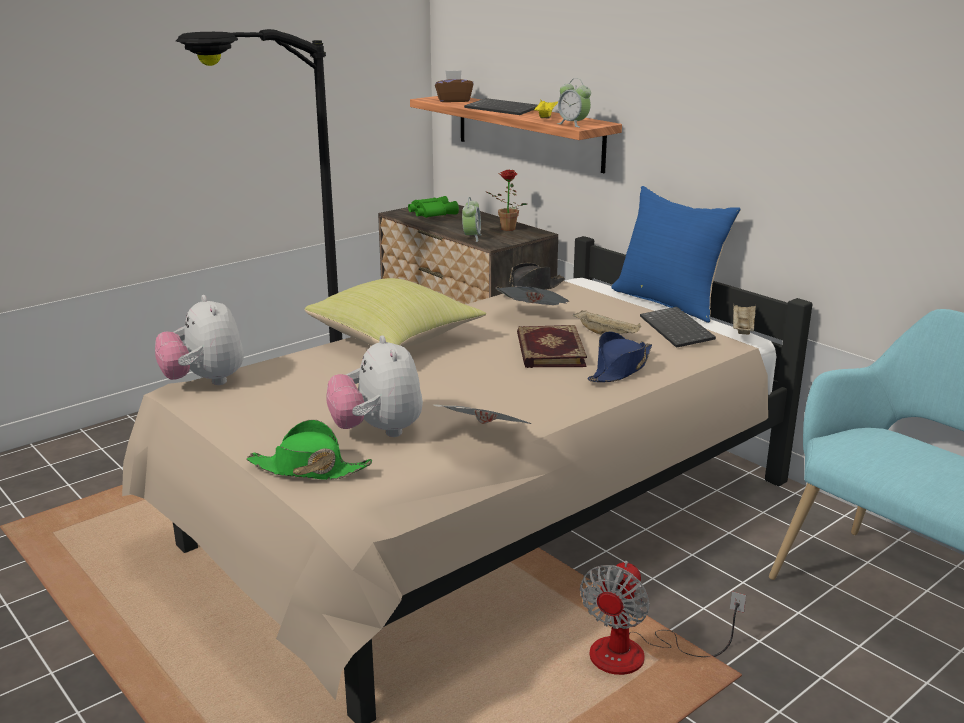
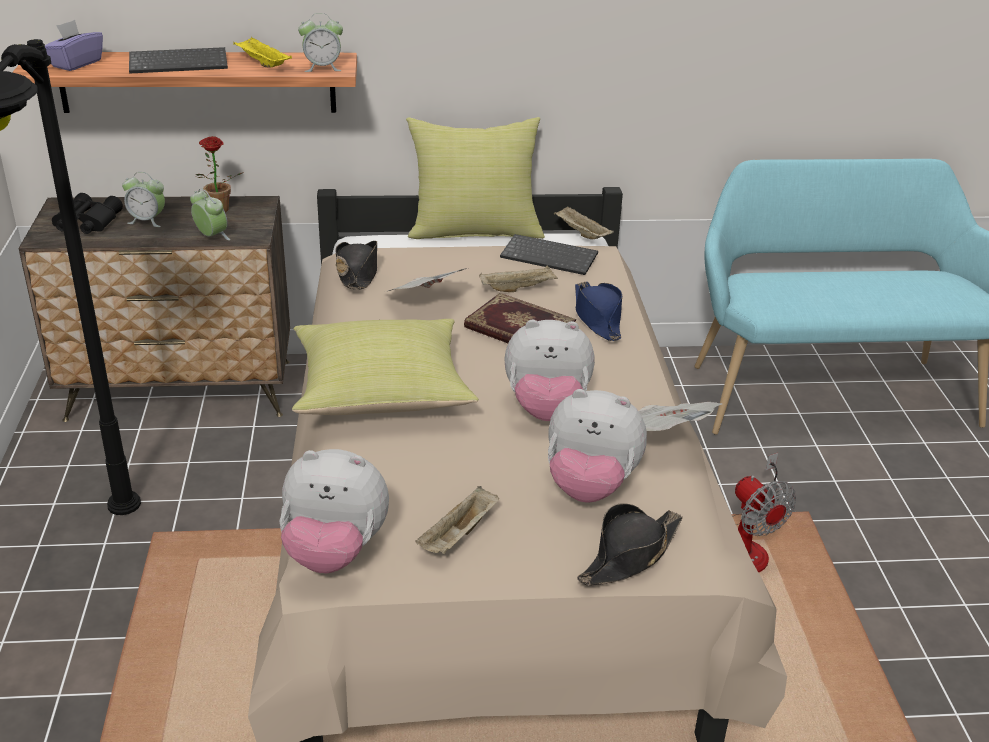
camera: 55 degrees left, 10 degrees up
green hat [246,420,372,480] -> black hat [577,503,683,586]
green binoculars [408,196,459,218] -> black binoculars [52,193,123,234]
brown tissue box [435,71,473,102] -> purple tissue box [45,20,103,71]
blue pillow [612,186,741,323] -> yellow pillow [406,117,545,239]
none -> alarm clock [122,172,165,227]
none -> beige tray [415,486,499,554]
none -> plush toy [504,320,595,421]

